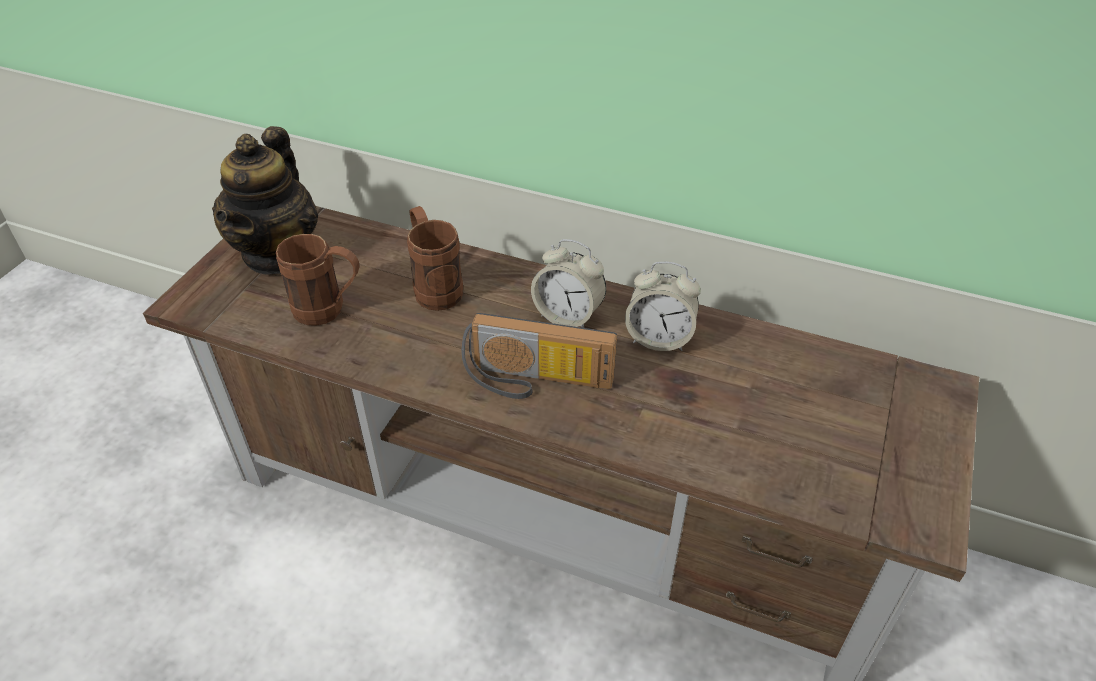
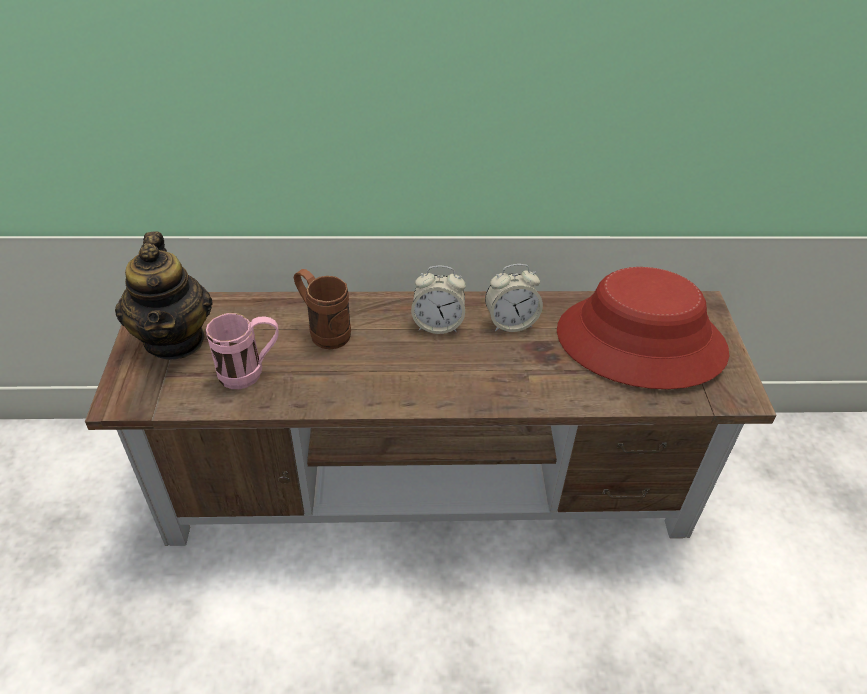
camera: 25 degrees left, 0 degrees up
brown mug [276,234,359,325] -> pink mug [206,313,278,389]
radio [461,313,617,399] -> none
none -> red hat [557,267,729,389]

